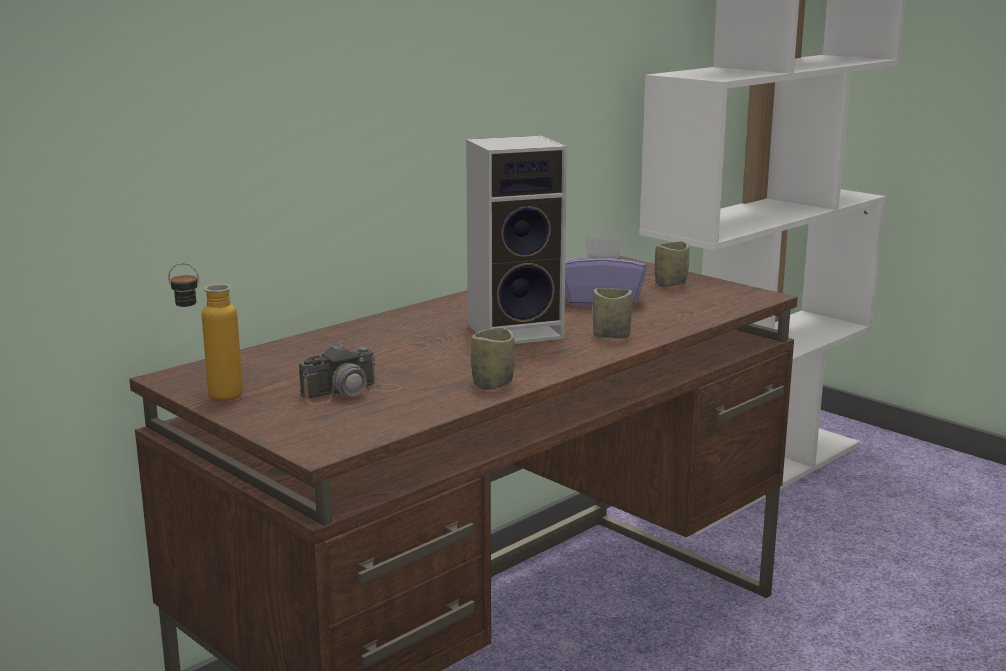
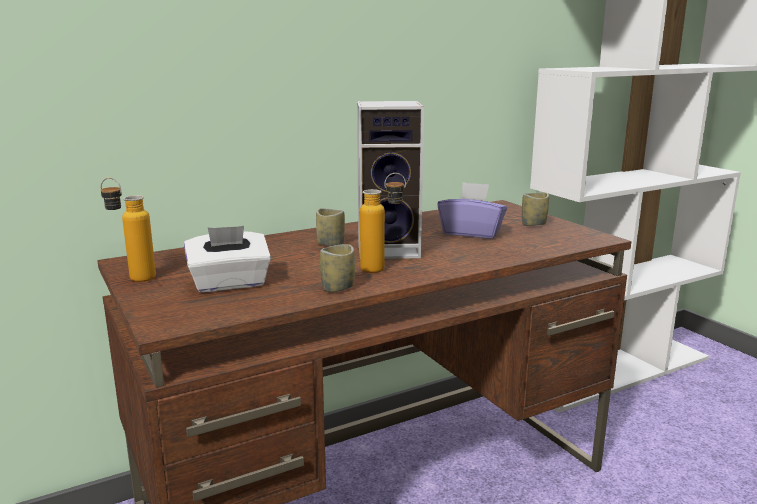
camera: 15 degrees right, 0 degrees up
camera [299,344,402,405] -> white tissue box [184,226,271,292]
cup [593,288,633,338] -> cup moved to [316,208,345,246]
none -> bottle [360,173,406,273]

